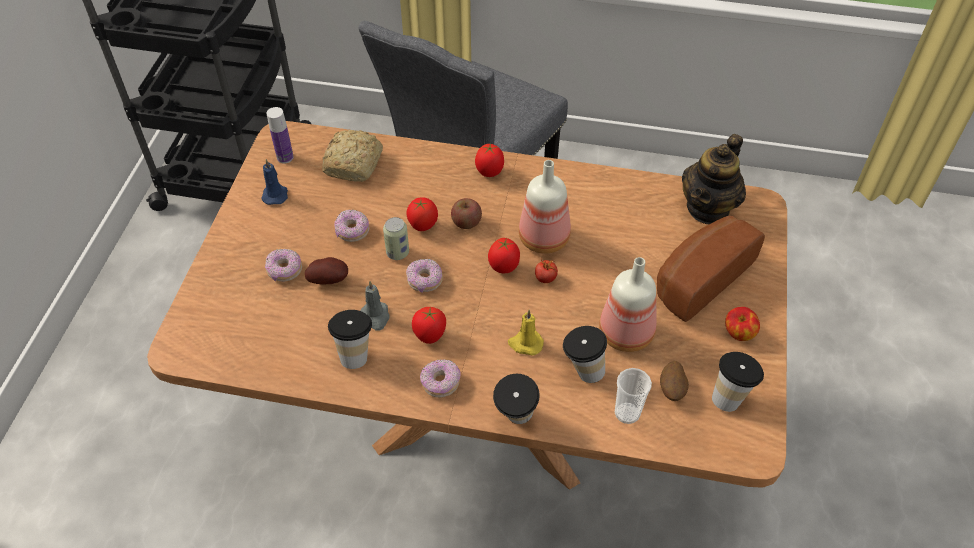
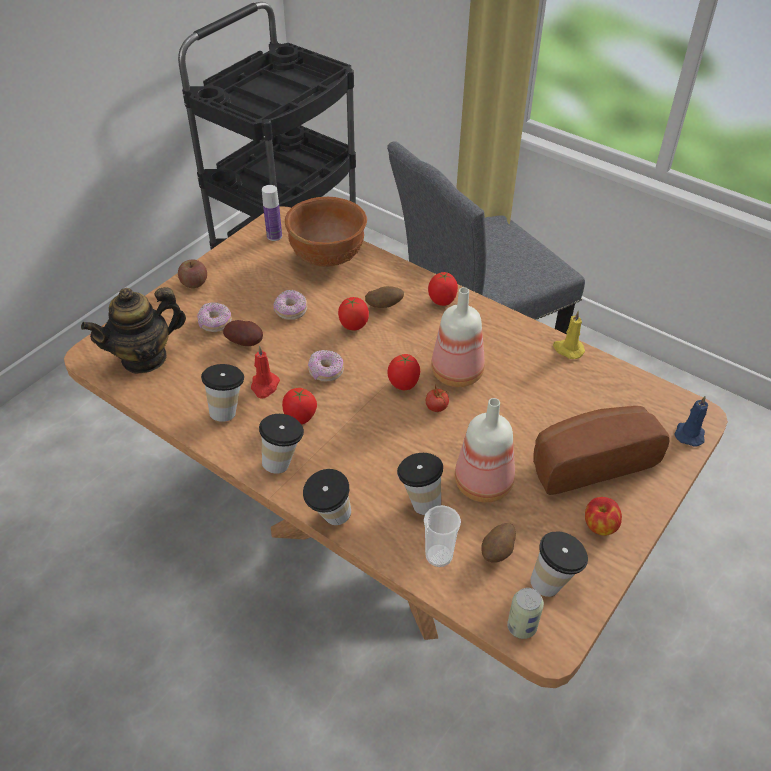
camera: 25 degrees right, 5 degrees down
blue candle [261,159,288,205] -> blue candle moved to [674,396,708,447]
bread [322,130,383,182] -> brown bowl [285,197,367,267]
grey candle [360,281,389,331] -> red candle [251,346,280,399]
can [383,217,409,260] -> can moved to [507,588,544,639]
donut [420,359,461,398] -> cup [259,414,304,474]
apple [451,198,482,229] -> apple moved to [178,259,207,288]
yellow candle [508,310,544,356] -> yellow candle moved to [553,311,585,359]
teapot [682,134,746,224] -> teapot moved to [81,287,186,374]
none -> potato [365,286,404,308]

